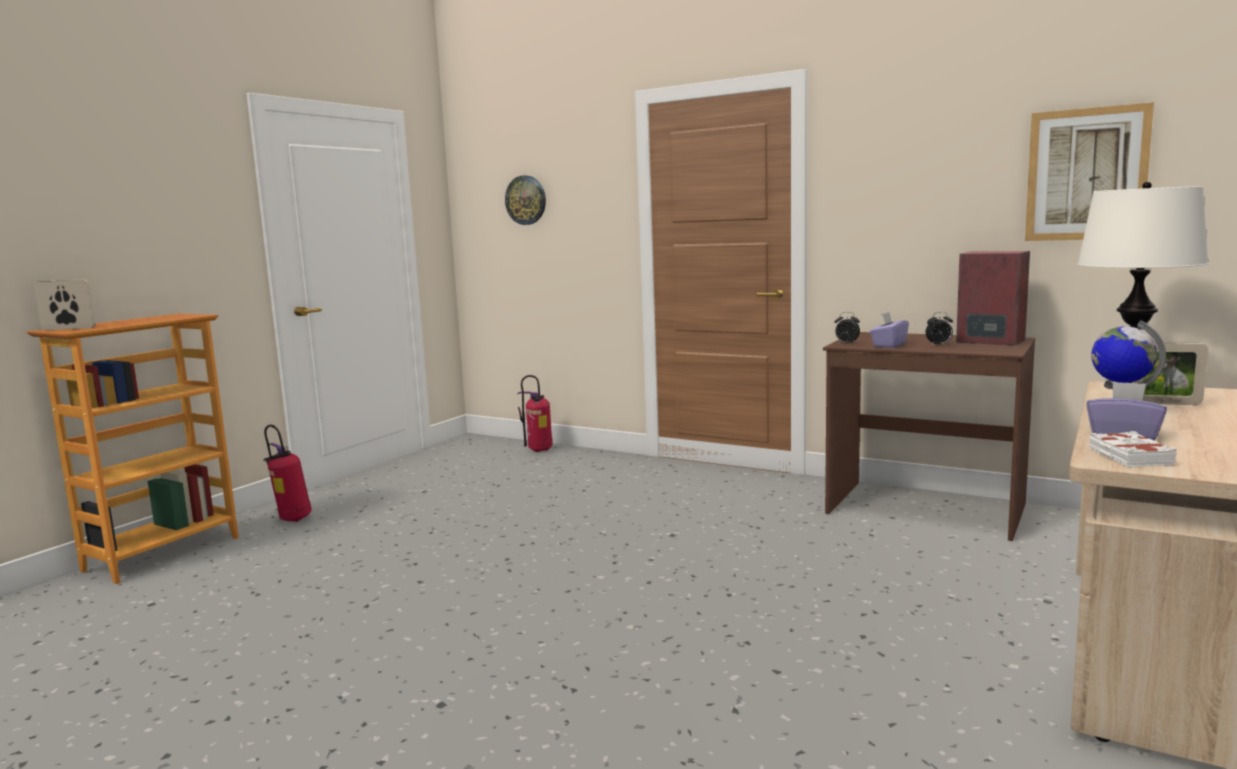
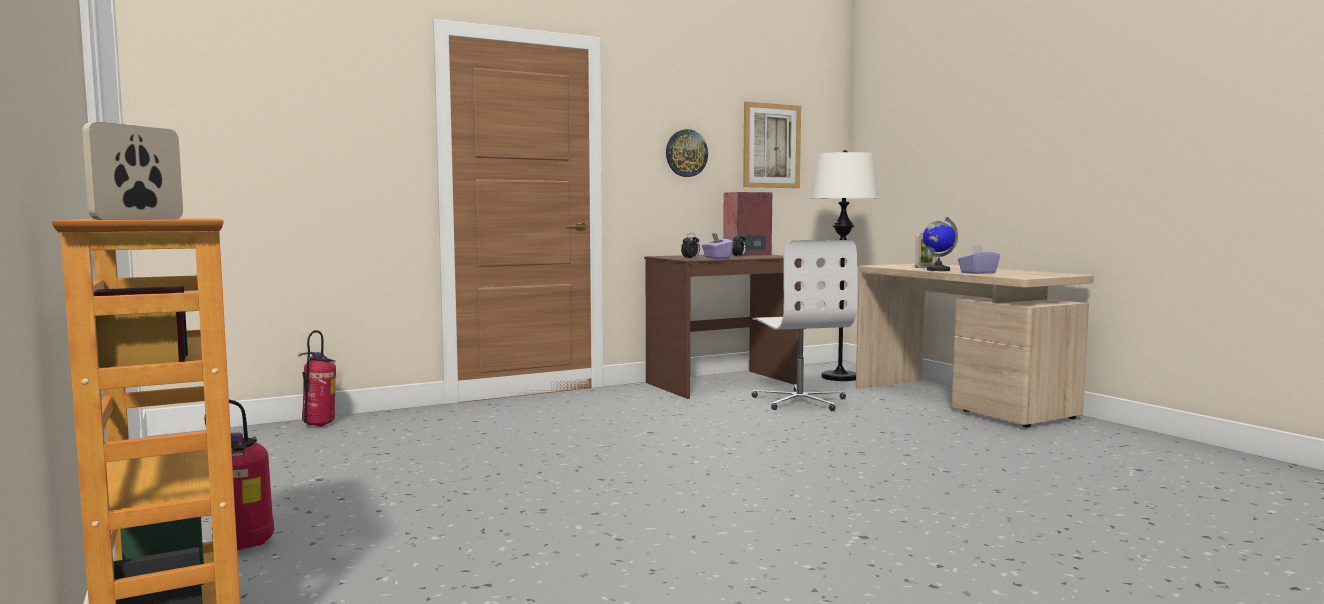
camera: 60 degrees left, 5 degrees down
wall clock [505,175,546,225] -> wall clock moved to [666,129,708,177]
white book [1089,431,1177,467] -> none
none -> white office chair [752,240,857,411]

